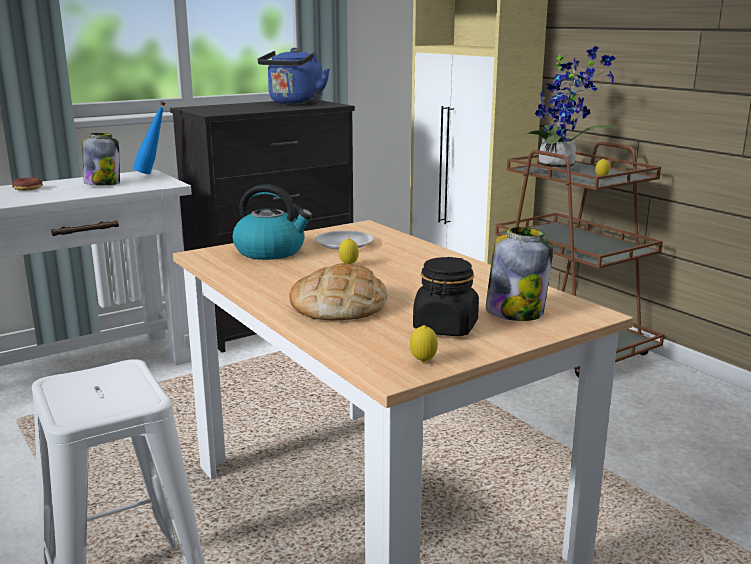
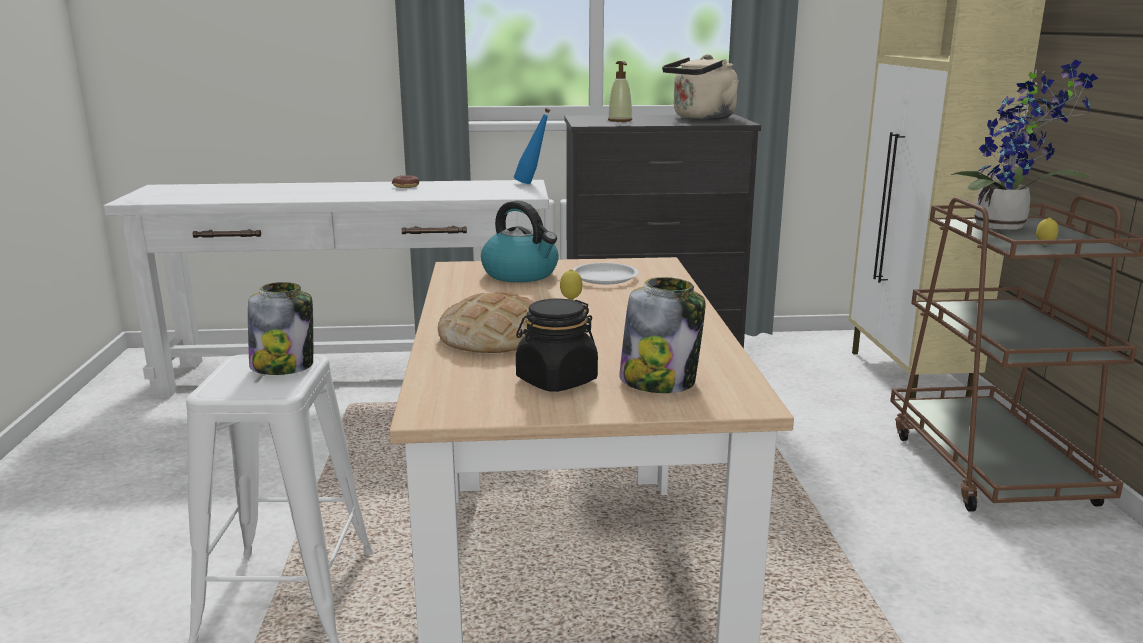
camera: 30 degrees right, 0 degrees up
jar [83,133,120,186] -> jar moved to [248,282,313,375]
blue kettle [257,48,330,104] -> beige kettle [662,54,739,120]
lemon [410,325,438,363] -> none
none -> soap dispenser [608,61,632,122]

